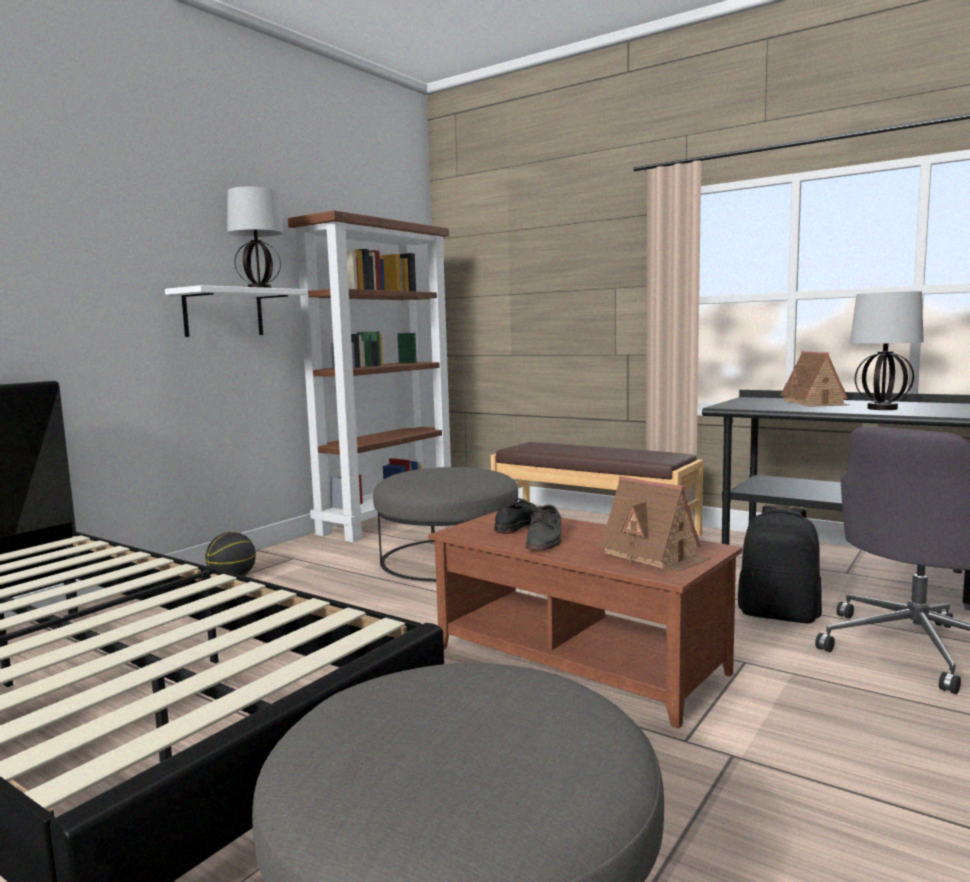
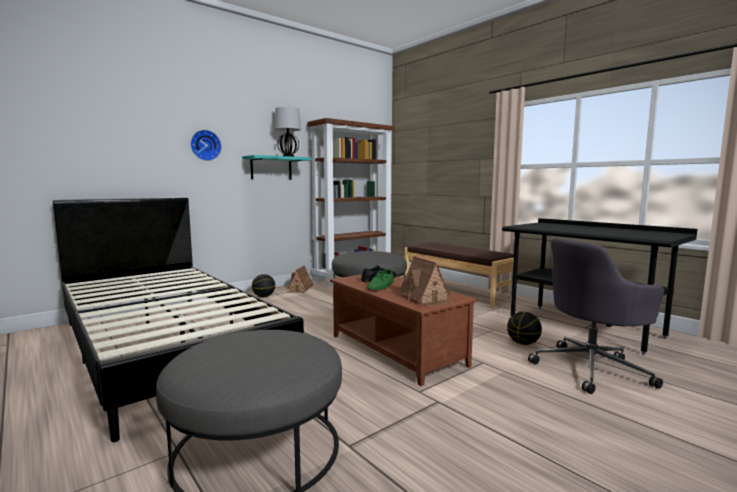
camera: 15 degrees right, 0 degrees up
white shelf [165,285,308,337] -> turquoise shelf [242,155,311,180]
grey shoe [526,505,561,550] -> green shoe [367,269,394,291]
black backpack [738,505,822,624] -> basketball [507,312,542,345]
toy house [780,351,849,407] -> toy house moved to [287,265,314,293]
table lamp [850,291,924,410] -> none
none -> wall clock [190,130,222,161]

